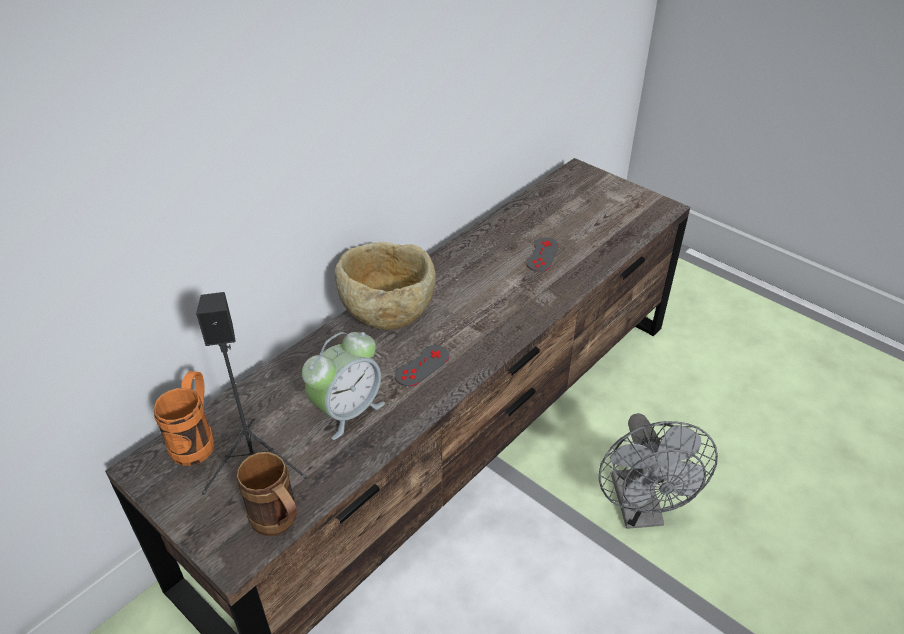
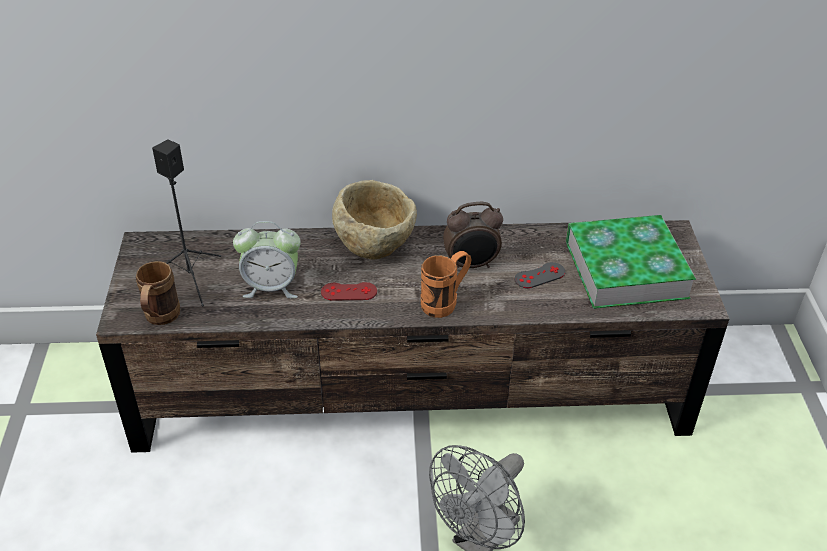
camera: 45 degrees right, 0 degrees up
orange mug [154,371,214,466] -> orange mug moved to [421,251,472,318]
grey game controller [395,345,449,386] -> red game controller [321,282,377,300]
none -> alarm clock [443,202,503,269]
none -> book [566,215,696,309]

